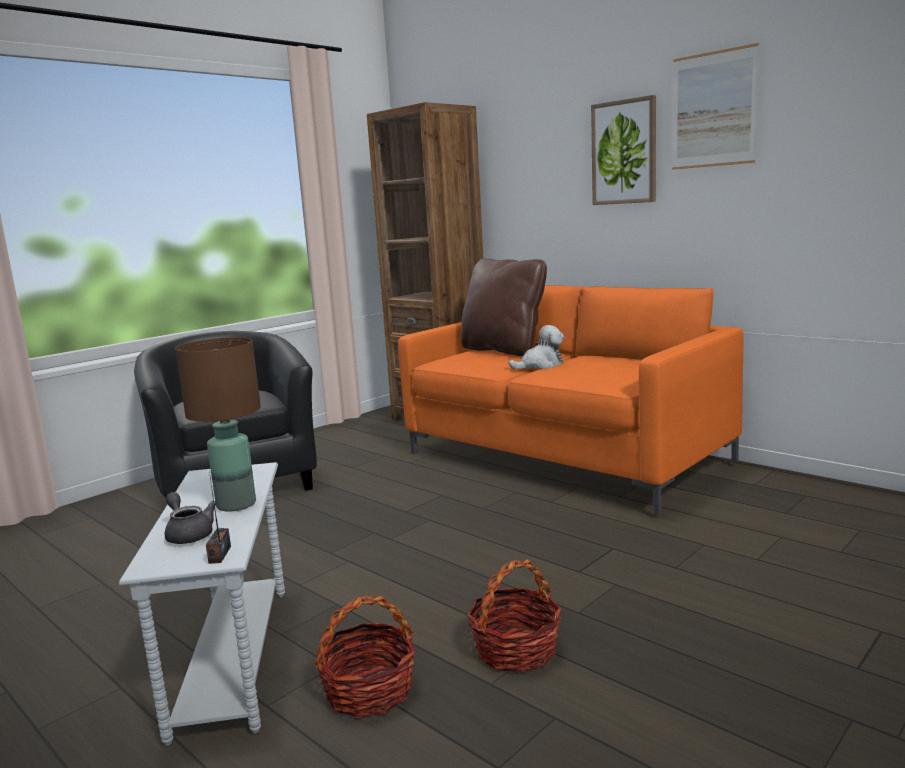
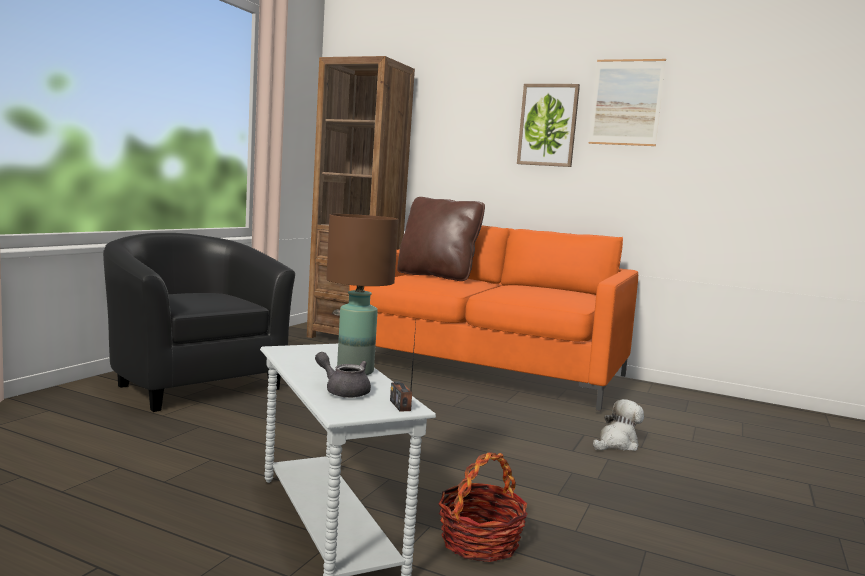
camera: 20 degrees left, 5 degrees down
basket [467,559,561,673] -> none
plush toy [509,325,564,369] -> plush toy moved to [593,399,644,451]

